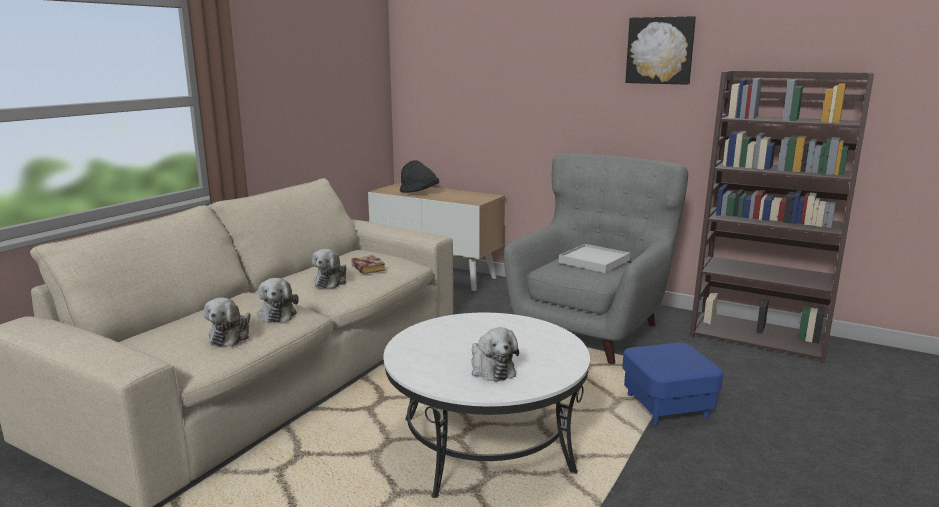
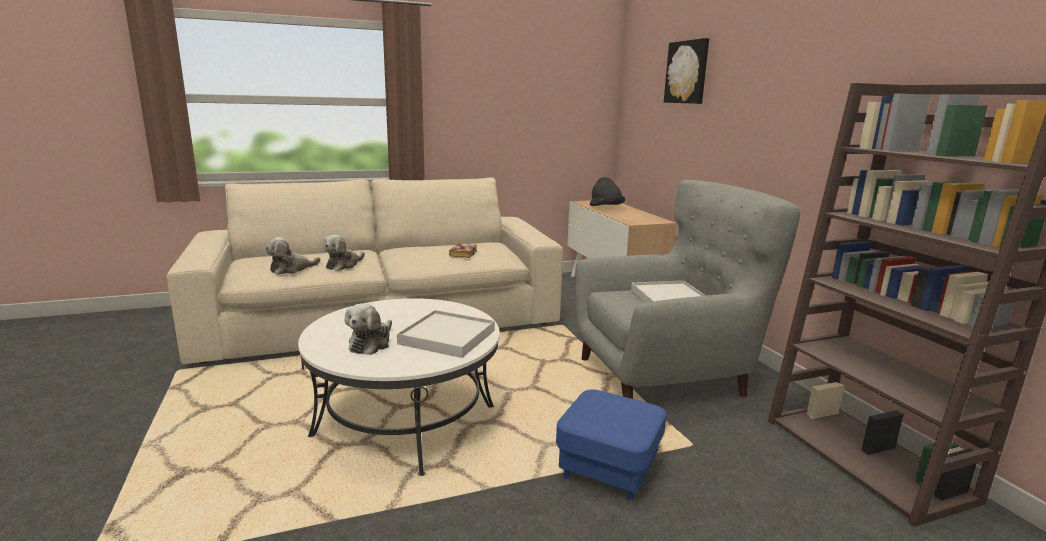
camera: 40 degrees right, 0 degrees up
plush toy [312,249,347,289] -> none
picture [625,16,696,85] -> picture moved to [664,38,709,104]
none -> white tray [397,310,495,358]

